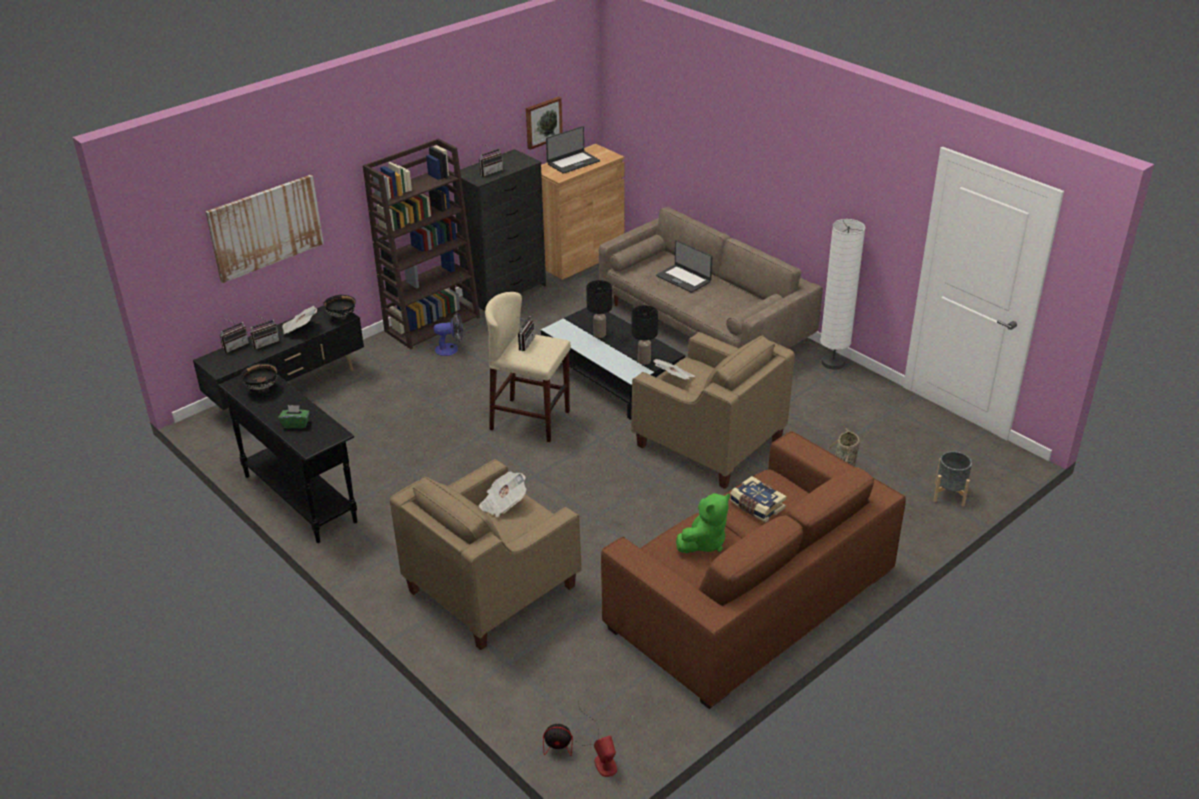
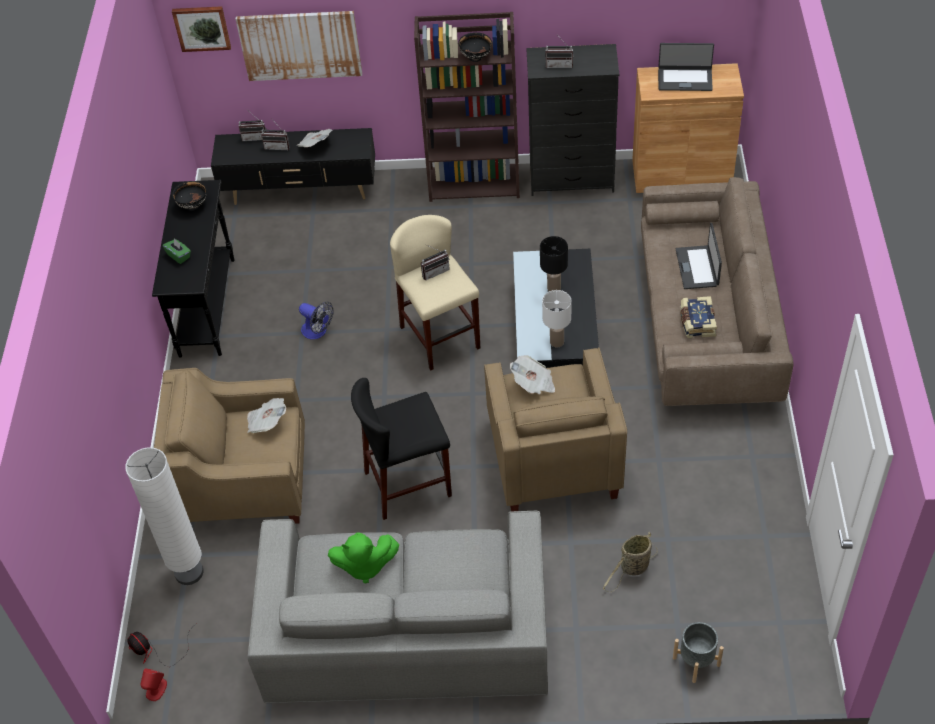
camera: 45 degrees right, 15 degrees up
black bowl [323,295,356,321] -> black bowl moved to [458,32,492,62]
fan [434,312,463,356] -> fan moved to [299,302,334,339]
picture [526,97,563,150] -> picture moved to [172,6,231,52]
brown sofa [601,431,906,709] -> grey sofa [248,511,548,703]
black table lamp [632,305,658,365] -> white table lamp [542,290,571,348]
book [730,476,787,523] -> book moved to [680,296,717,338]
white floor lamp [820,219,865,370] -> white floor lamp moved to [125,447,203,585]
none -> black stool [351,378,452,520]

